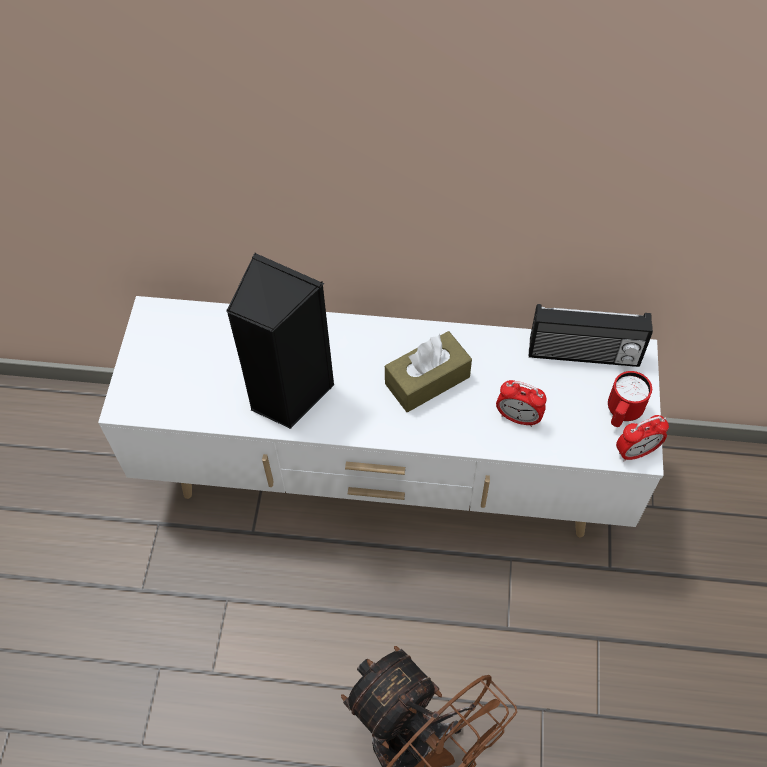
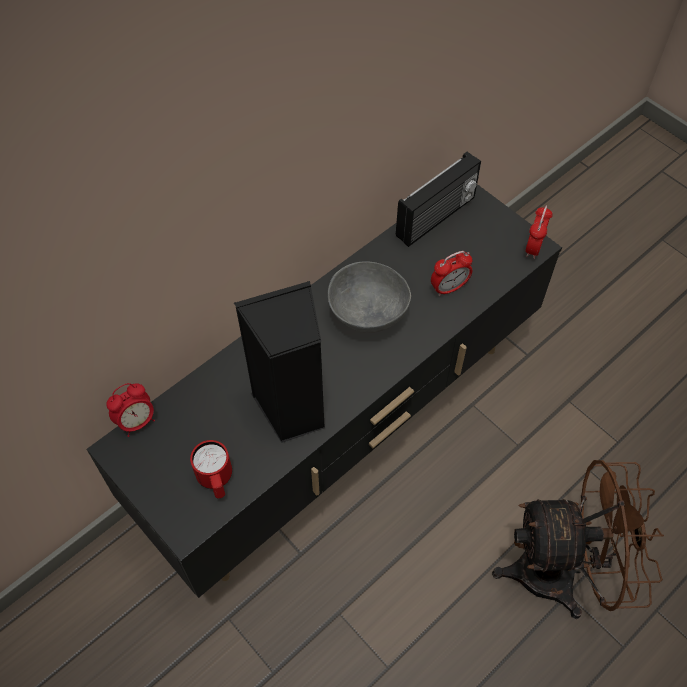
camera: 50 degrees left, 0 degrees up
white tv stand [98,296,664,537] -> black tv stand [87,184,562,598]
brown tissue box [385,331,472,412] -> grey bowl [328,261,411,333]
red mug [608,371,652,427] -> red mug moved to [190,440,232,498]
none -> alarm clock [106,383,155,437]

